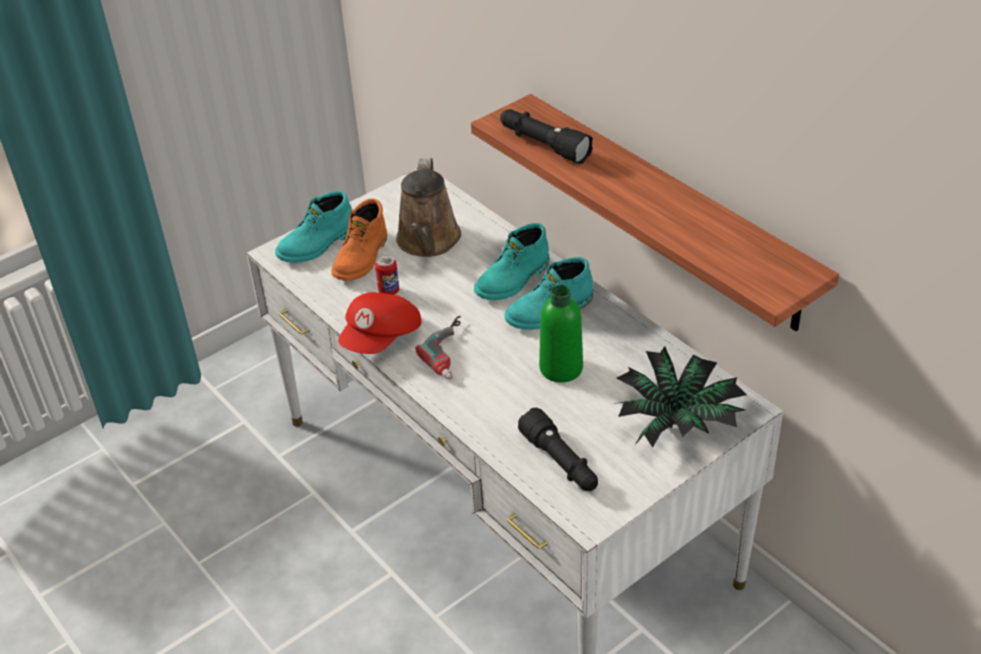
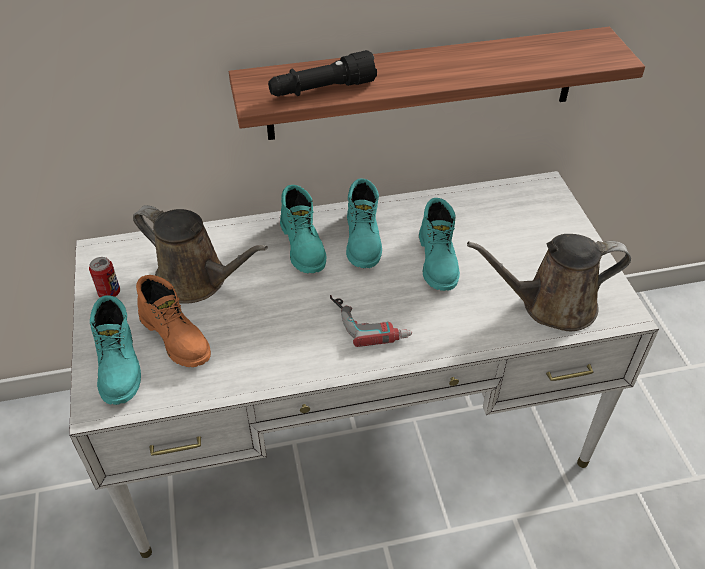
camera: 65 degrees left, 5 degrees up
red cap [338,292,422,354] -> none
can [375,255,399,295] -> can moved to [89,257,120,297]
black flashlight [518,407,598,491] -> brown watering can [467,234,631,331]
green bottle [539,285,583,383] -> turquoise boot [419,198,460,291]
potted plant [614,346,747,448] -> none

